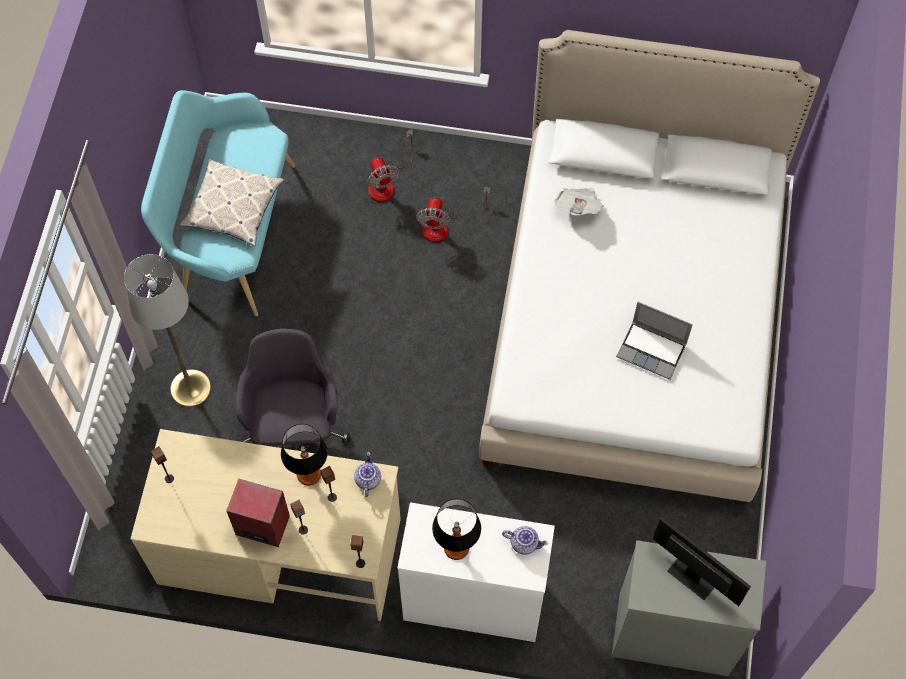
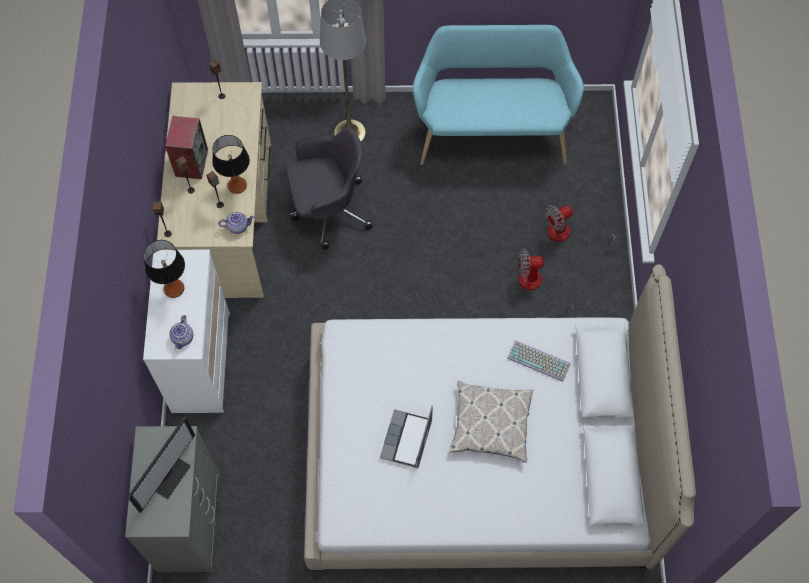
camera: 80 degrees right, 0 degrees up
pillow [180,159,284,246] -> pillow moved to [449,381,533,463]
newspaper [554,188,604,215] -> keyboard [507,340,571,382]

